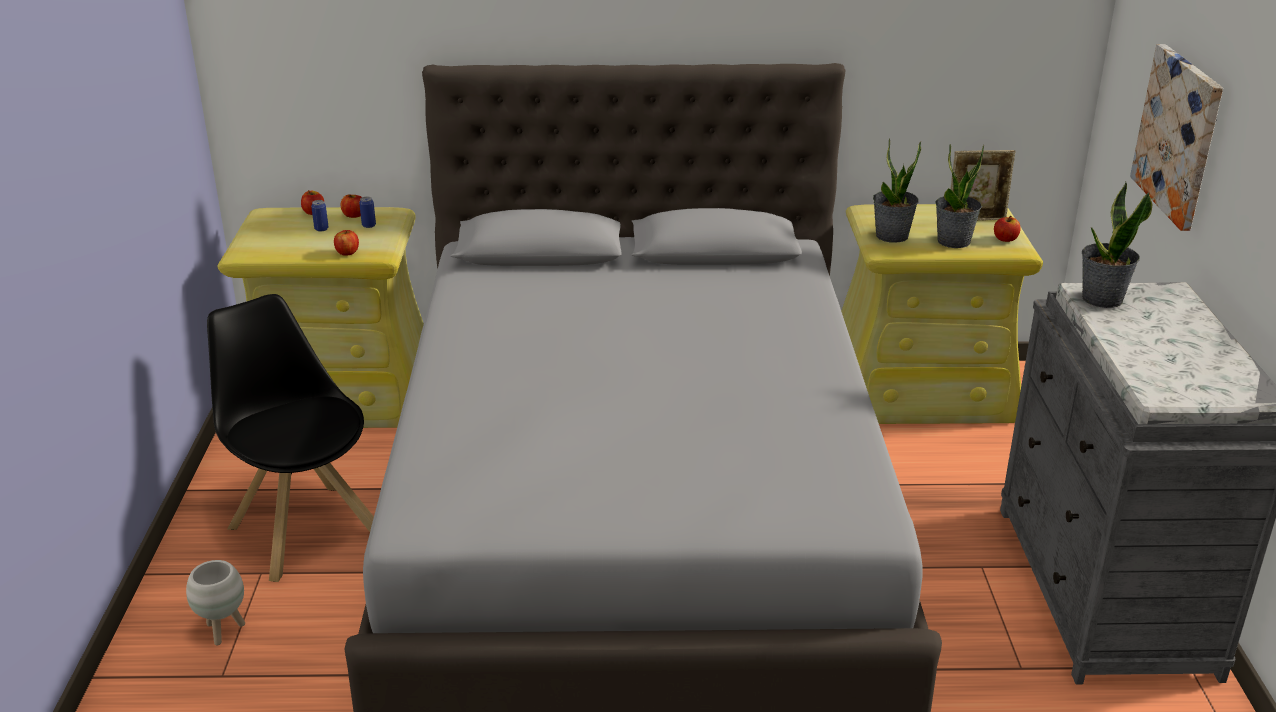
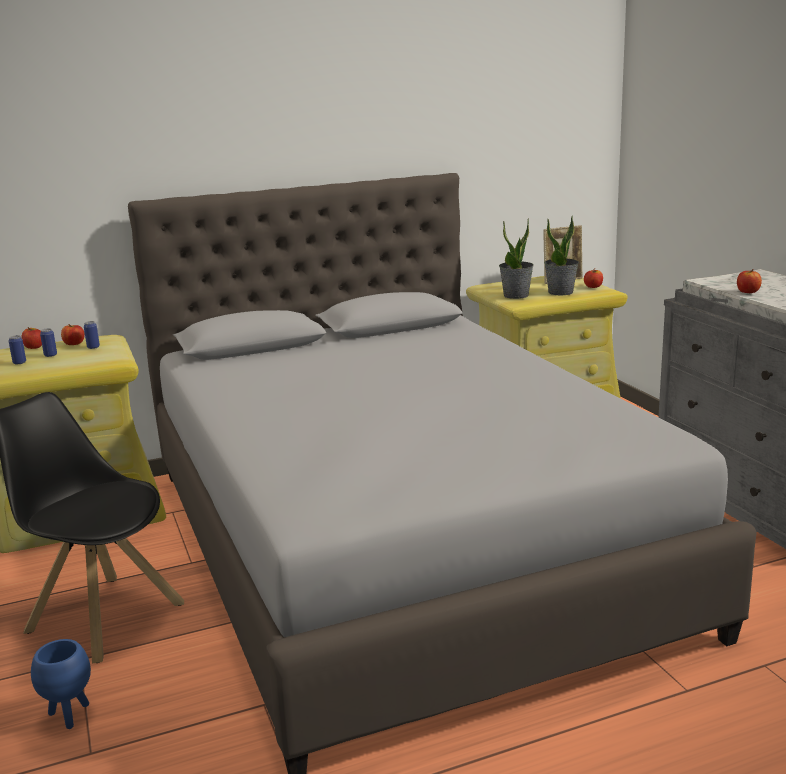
camera: 20 degrees left, 10 degrees down
white planter [186,560,245,645] -> blue planter [31,639,91,729]
apple [334,230,359,256] -> apple moved to [737,269,762,293]
potted plant [1082,182,1153,308] -> none
picture [1130,44,1223,231] -> none
none -> can [9,335,26,364]

